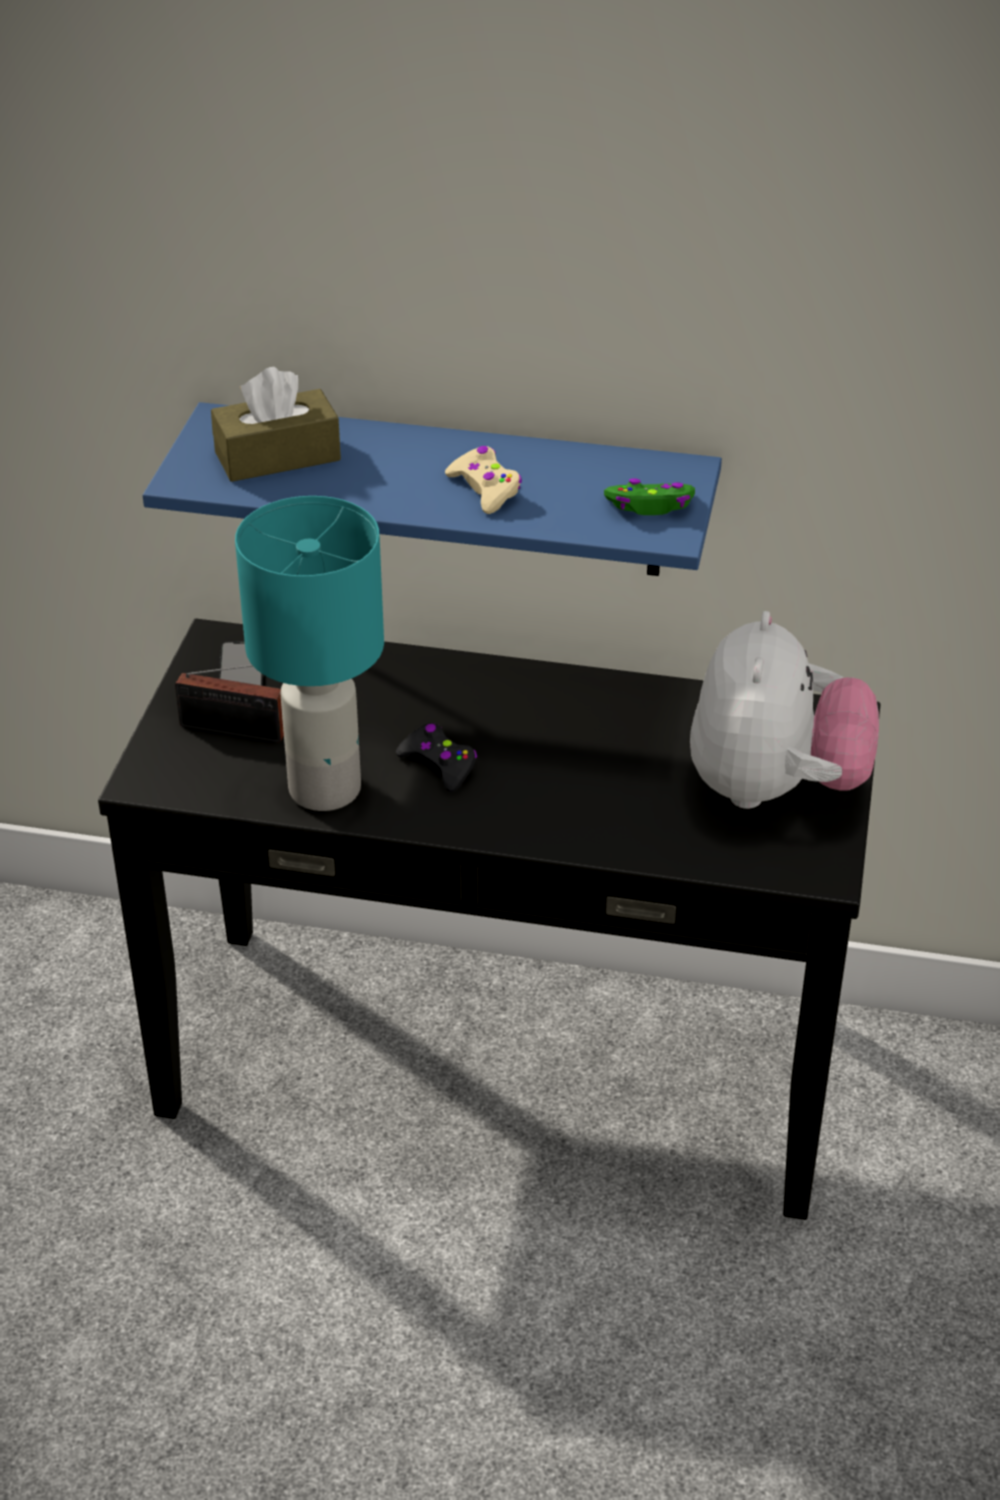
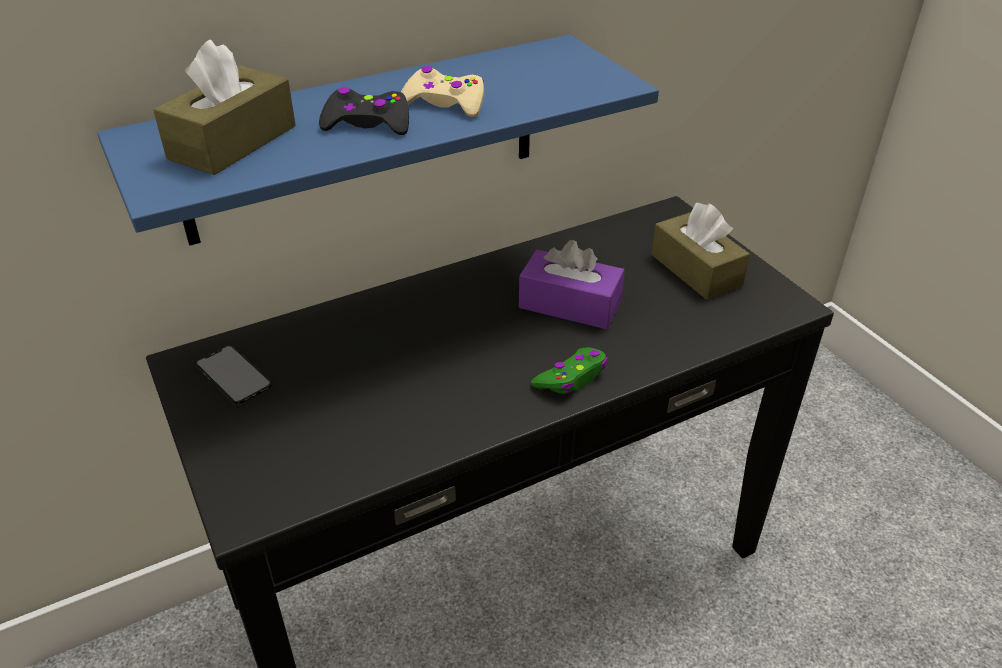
camera: 40 degrees left, 0 degrees up
radio [175,665,284,743] -> none
turquoise table lamp [235,496,384,811] -> none
black game controller [396,723,477,792] -> black game controller moved to [319,87,409,135]
green game controller [604,478,695,515] -> green game controller moved to [531,347,608,394]
plush toy [690,611,879,809] -> brown tissue box [652,203,750,300]
none -> purple tissue box [519,240,625,329]

